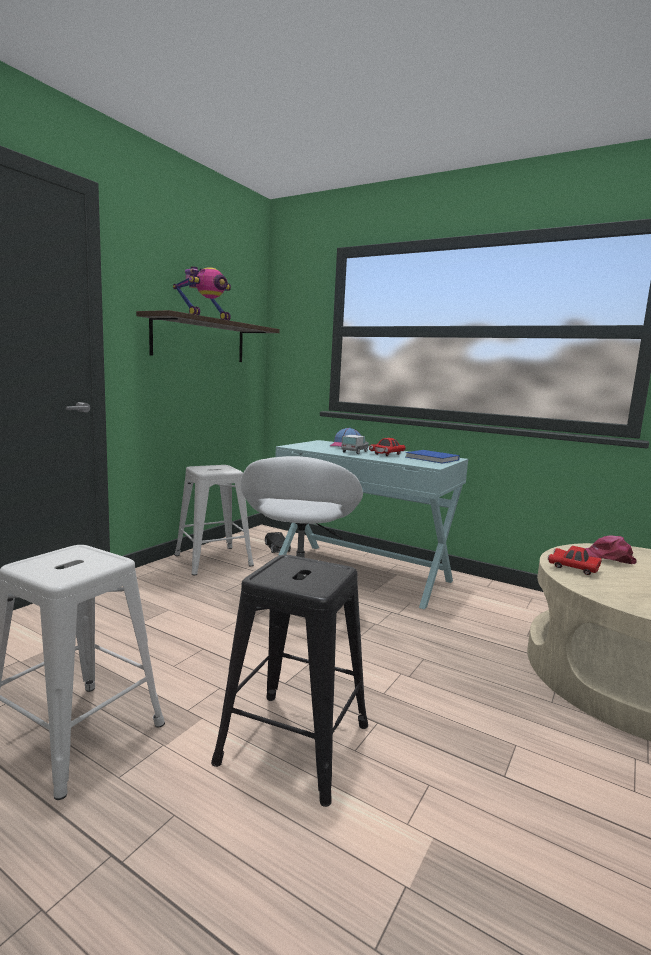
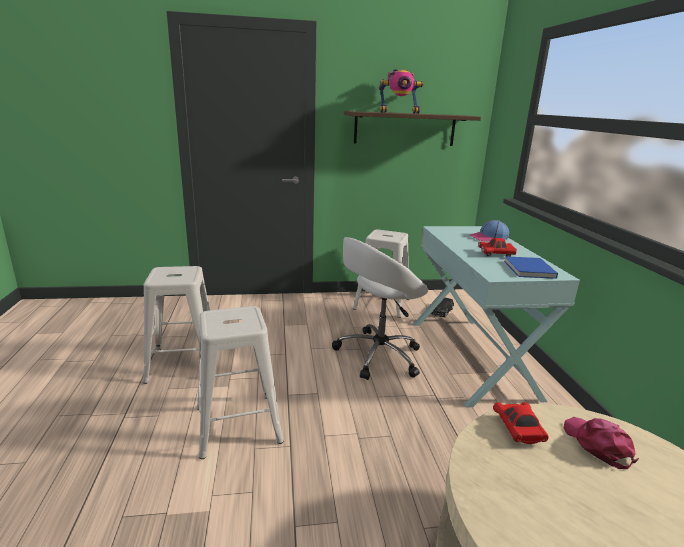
camera: 50 degrees right, 10 degrees up
black stool [211,555,368,807] -> white stool [197,306,284,459]
toy truck [342,435,369,454] -> none

